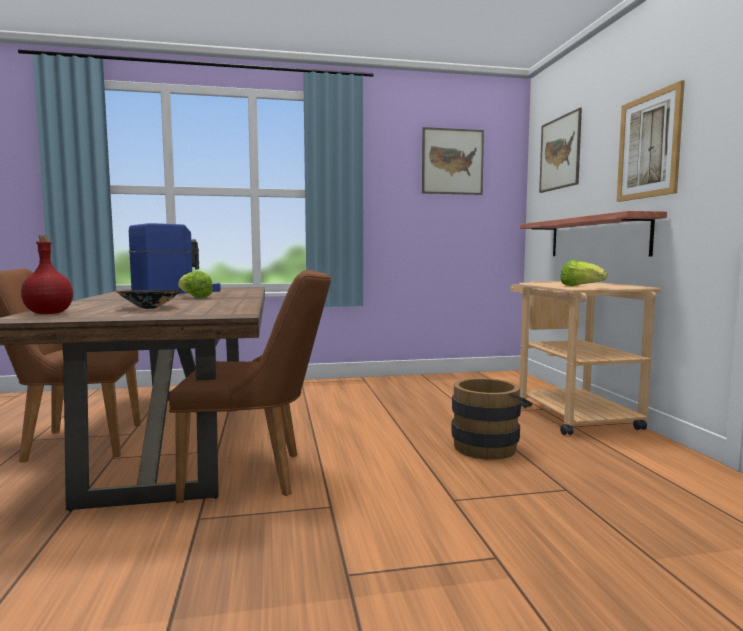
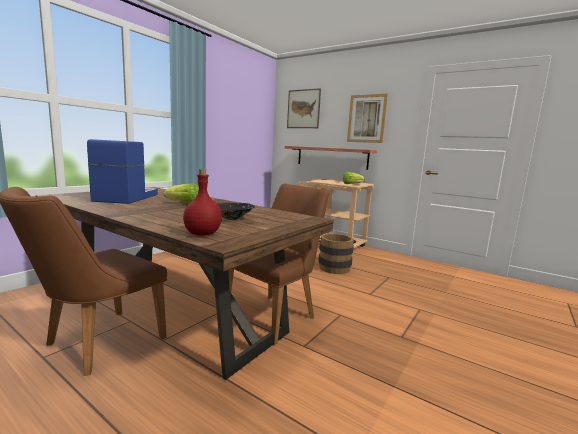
camera: 45 degrees left, 5 degrees up
picture [422,127,484,195] -> none

